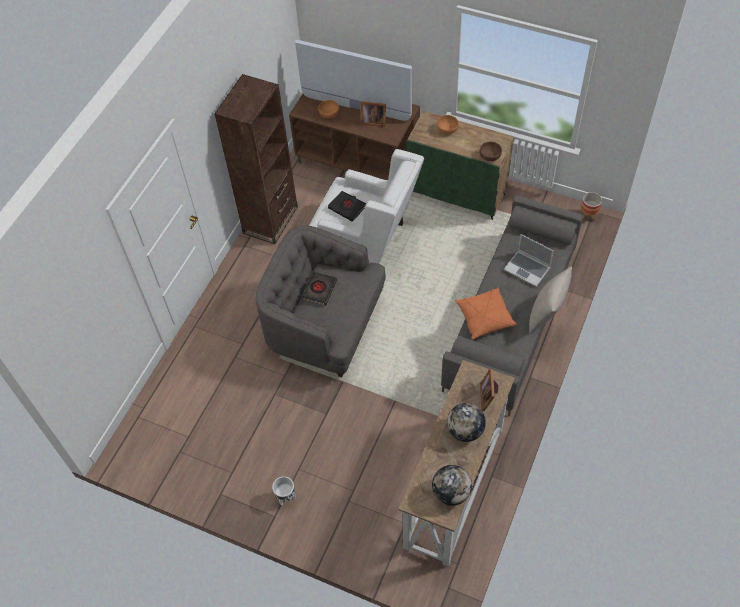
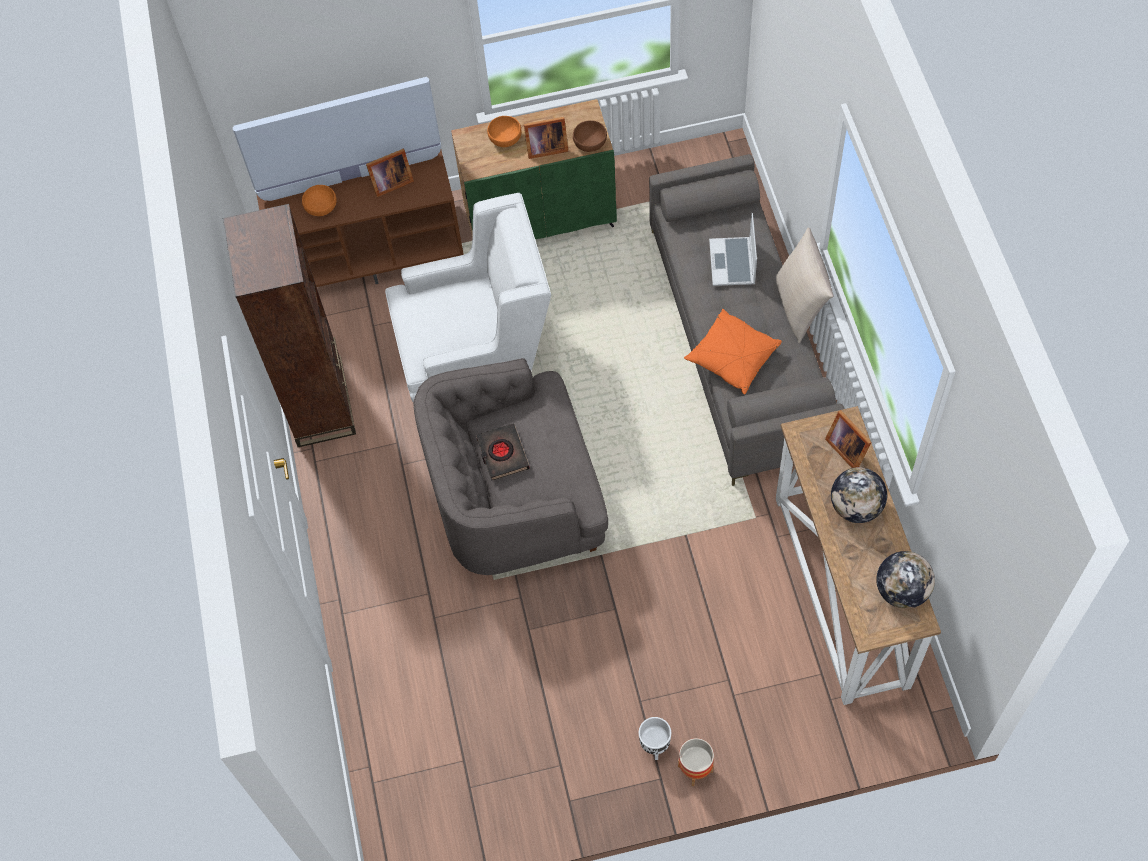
camera: 35 degrees left, 5 degrees up
black book [328,191,366,222] -> none
laptop [504,234,554,287] -> laptop turned 90 degrees clockwise [709,213,757,286]
planter [581,192,602,222] -> planter moved to [678,738,714,786]
none -> picture frame [524,117,568,159]

